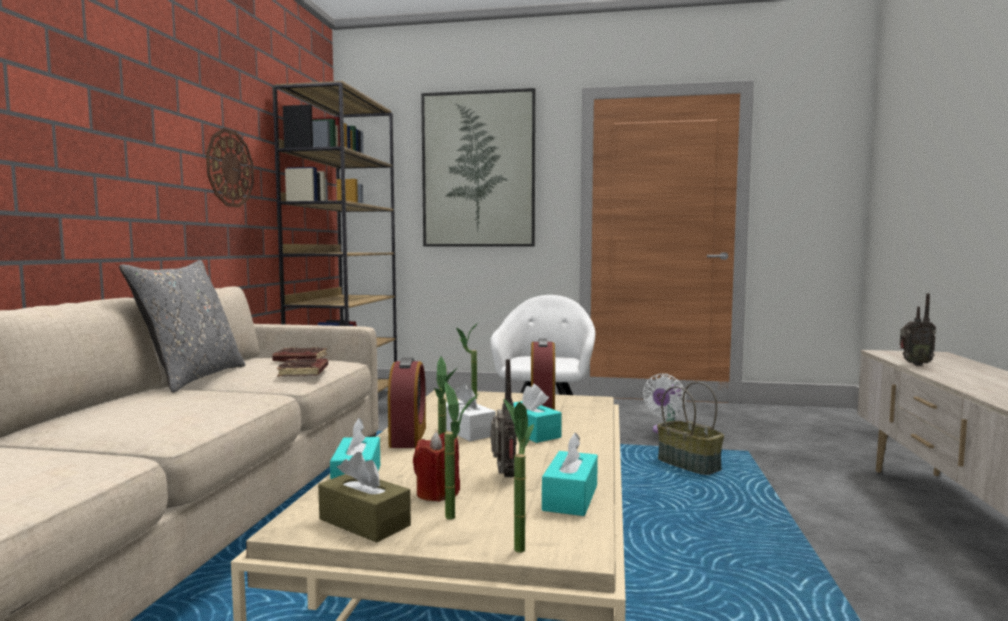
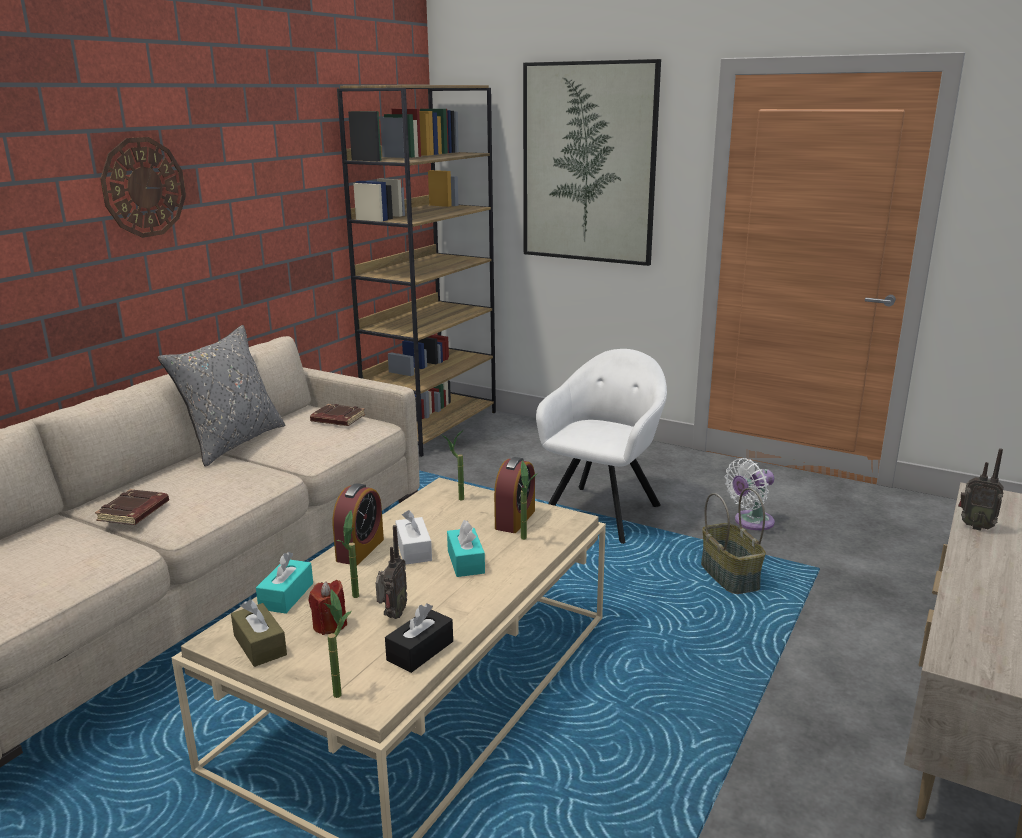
camera: 20 degrees right, 15 degrees up
wall clock [206,128,254,208] -> wall clock moved to [100,137,186,238]
brown book [277,358,328,376] -> brown book moved to [95,489,169,525]
potted plant [444,381,479,520] -> potted plant moved to [521,460,538,540]
turquoise tissue box [542,433,598,516] -> black tissue box [385,603,453,673]

